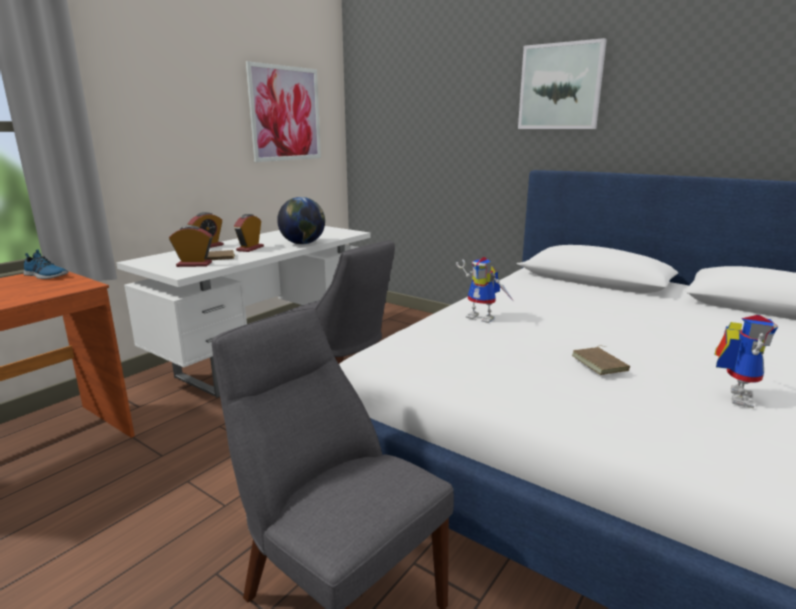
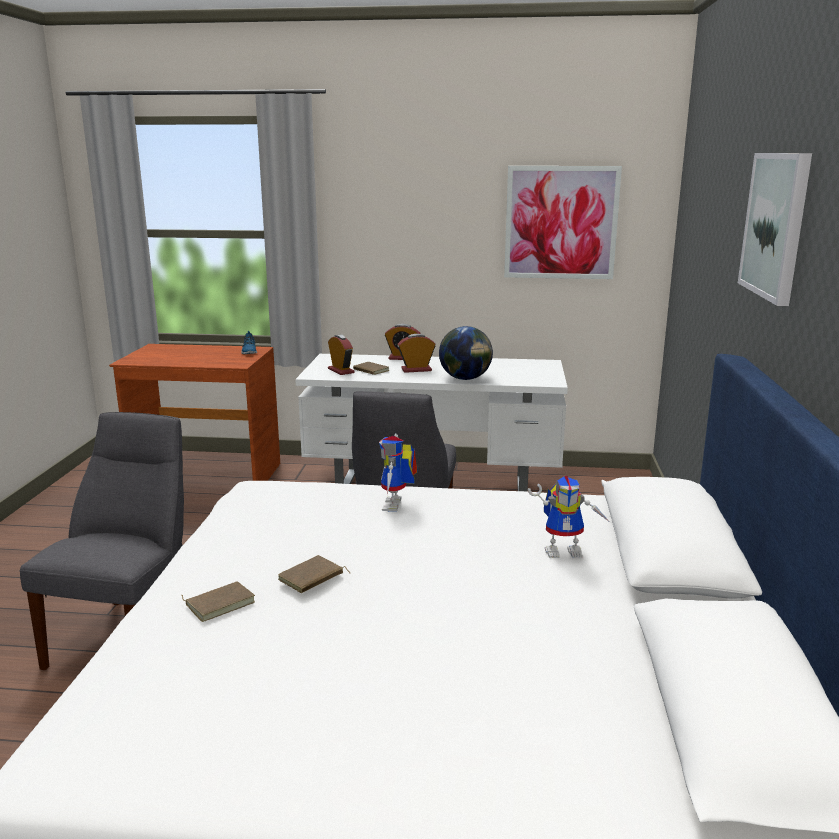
camera: 60 degrees right, 0 degrees up
toy robot [714,315,778,408] -> toy robot moved to [528,476,610,558]
none -> brown book [182,581,255,622]

